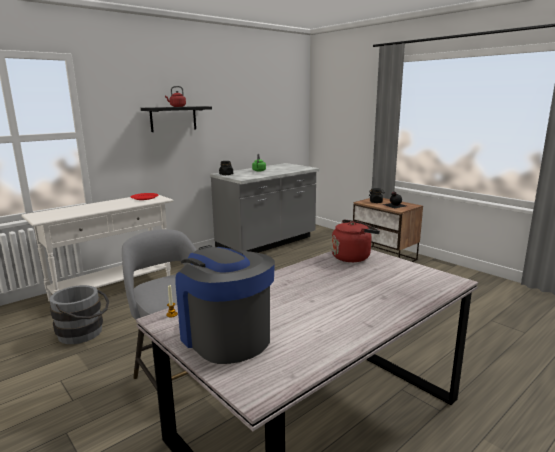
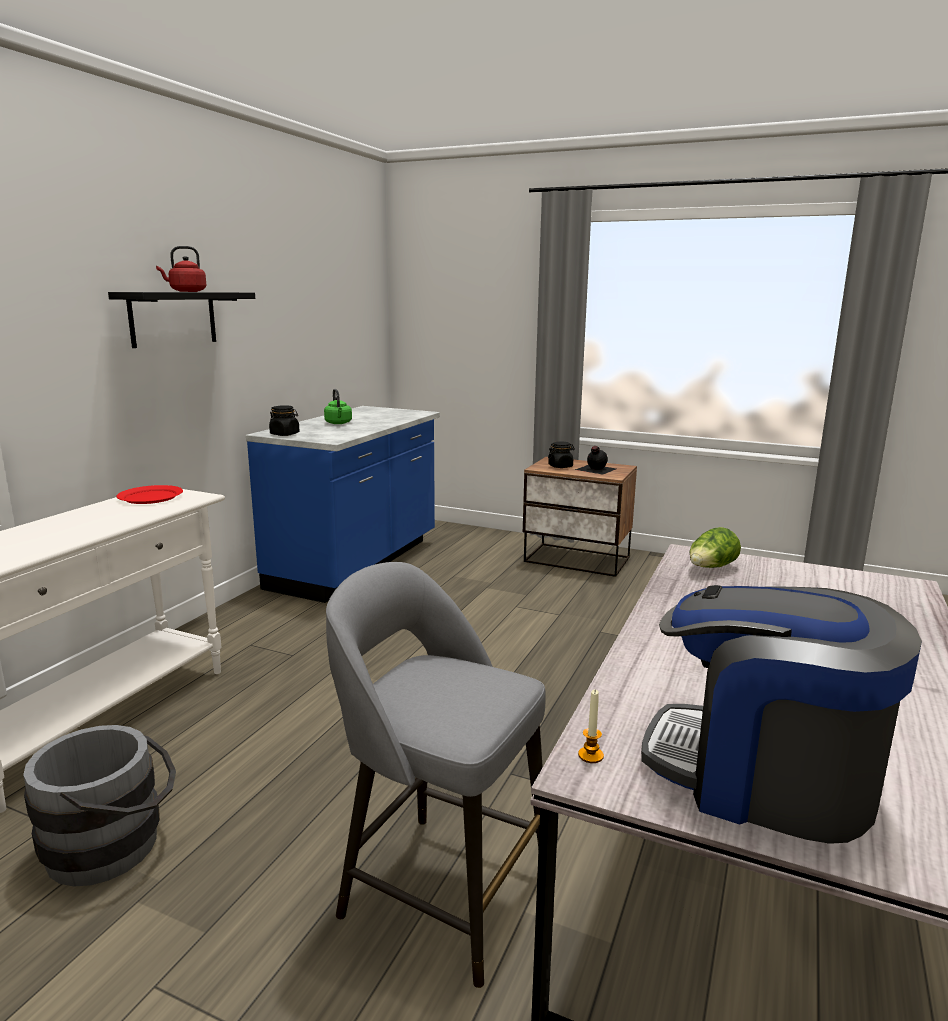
camera: 25 degrees left, 0 degrees up
grey counter [210,163,319,253] -> blue counter [246,406,440,603]
red kettle [332,220,380,262] -> lettuce [690,527,741,568]

